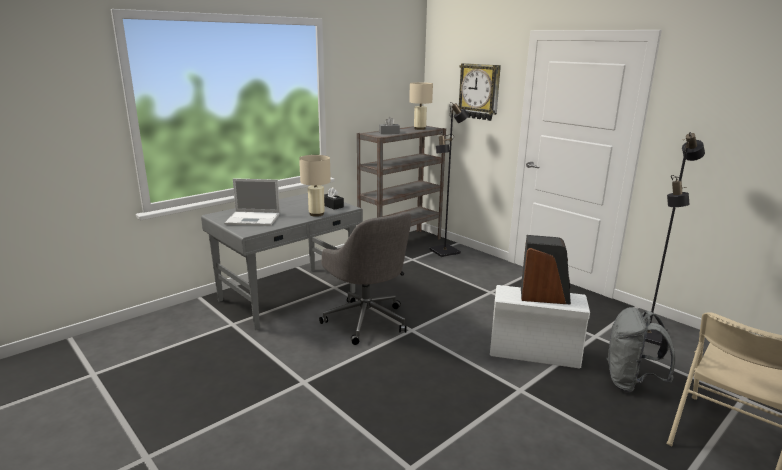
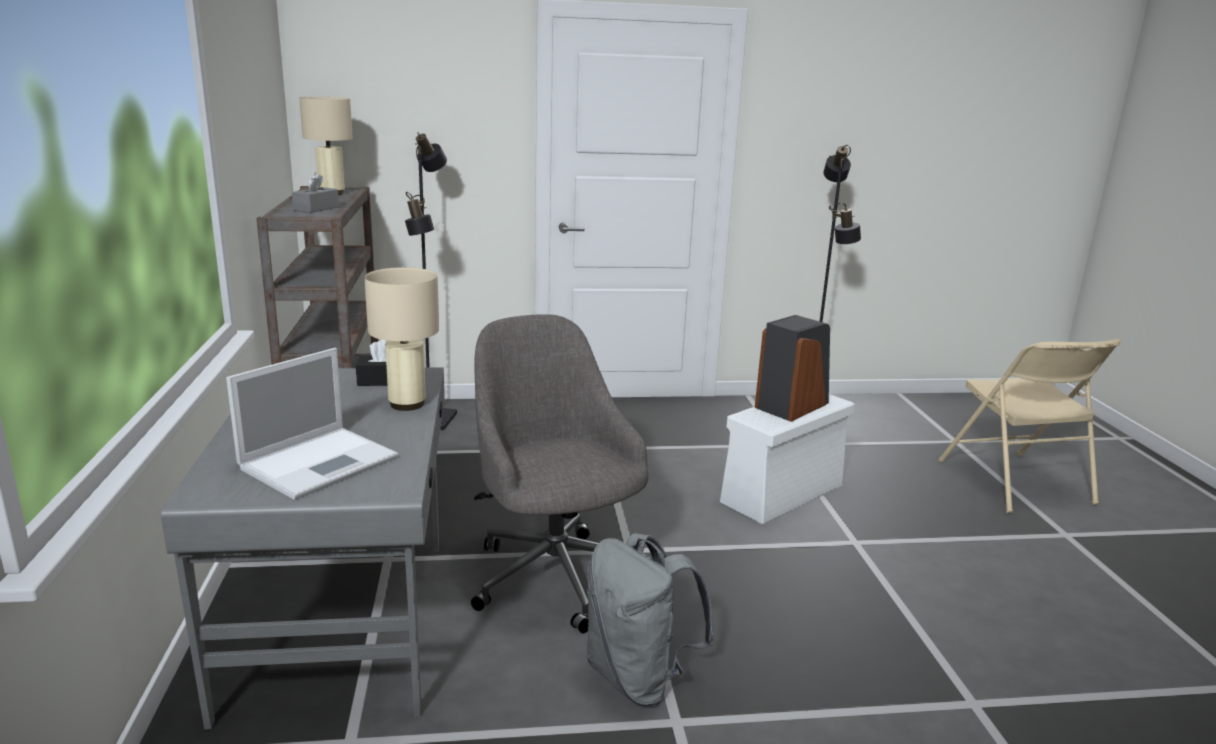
camera: 55 degrees left, 0 degrees up
grey office chair [319,212,411,345] -> grey office chair turned 120 degrees counterclockwise [471,314,648,633]
wall clock [459,63,501,121] -> none
grey backpack [606,307,676,393] -> grey backpack moved to [587,533,715,706]

